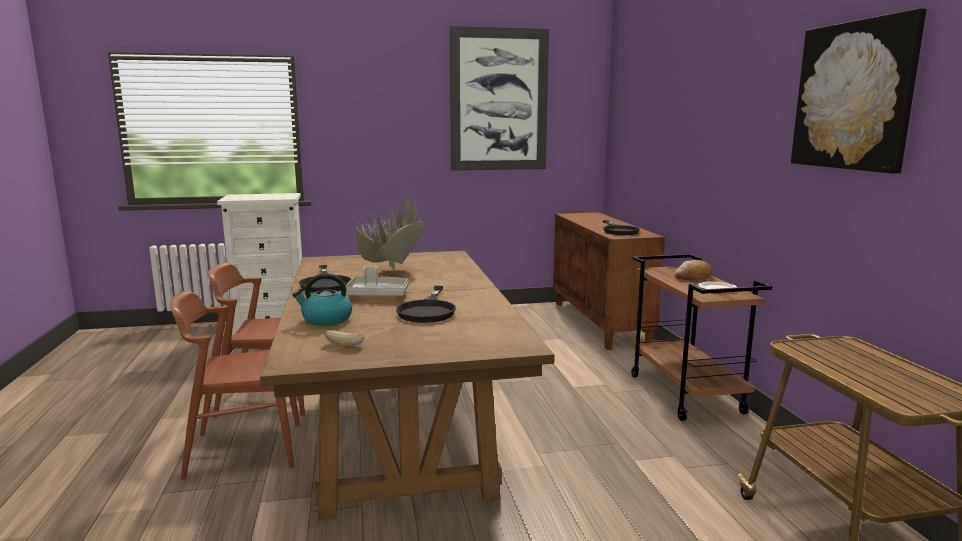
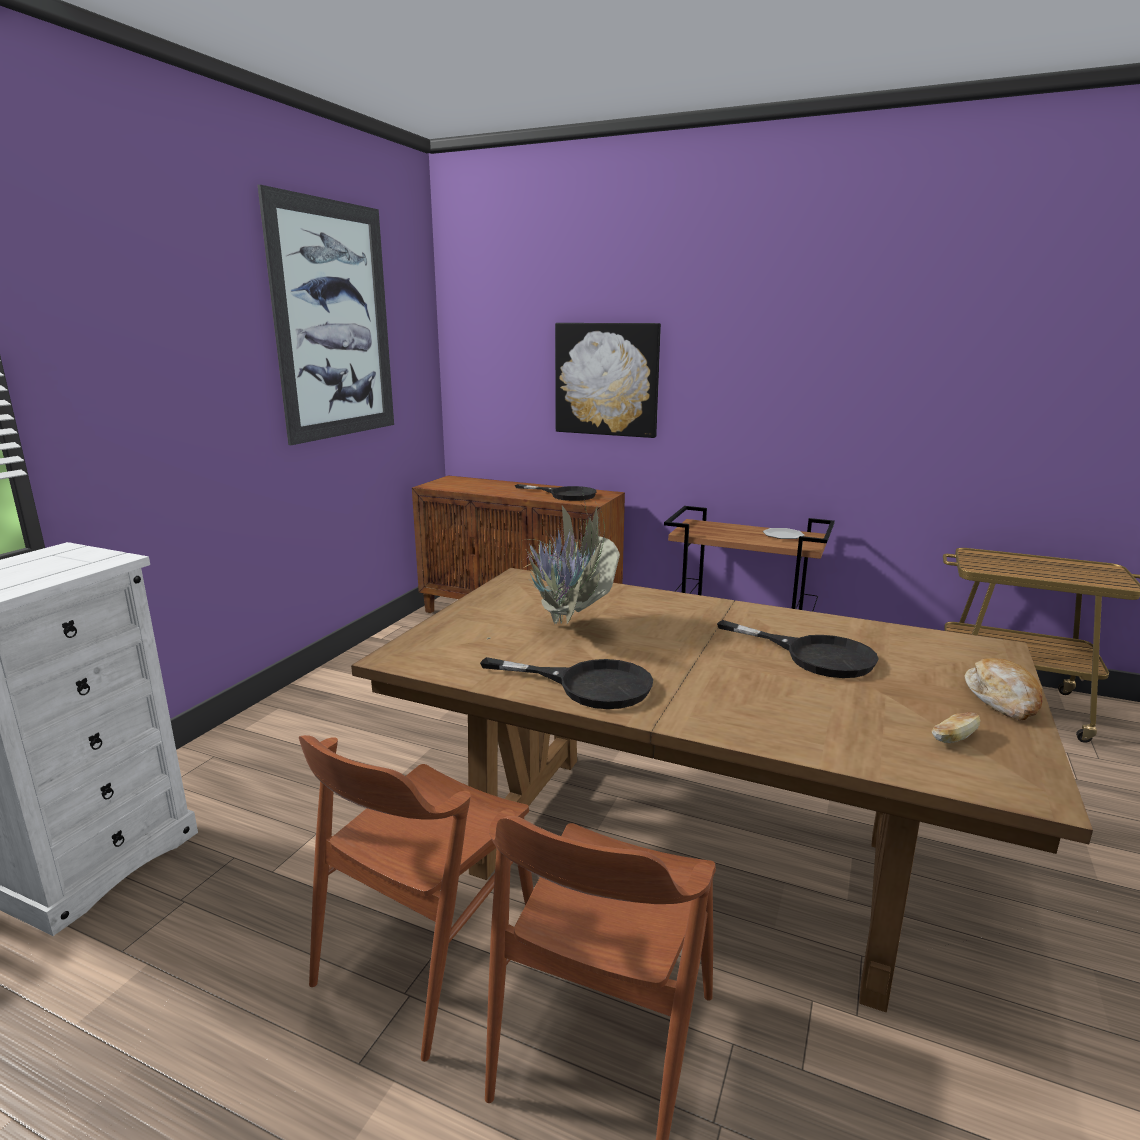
camera: 55 degrees left, 5 degrees up
kettle [292,273,352,326] -> none
grey tray [346,266,409,296] -> none
bread [674,260,713,280] -> bread moved to [964,658,1043,721]
picture [791,8,926,174] -> picture moved to [555,323,661,438]

